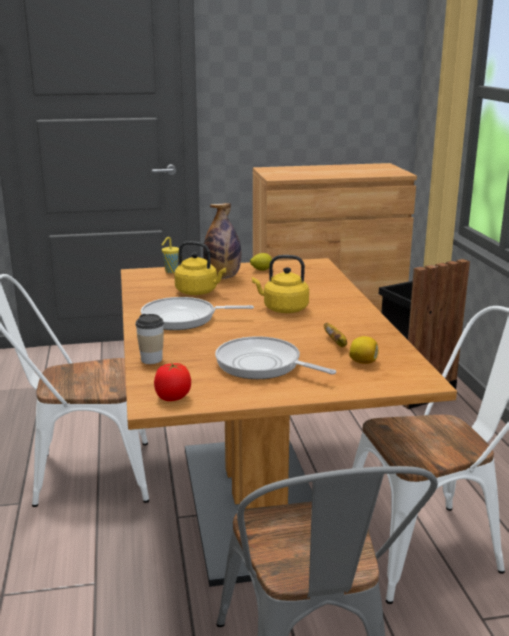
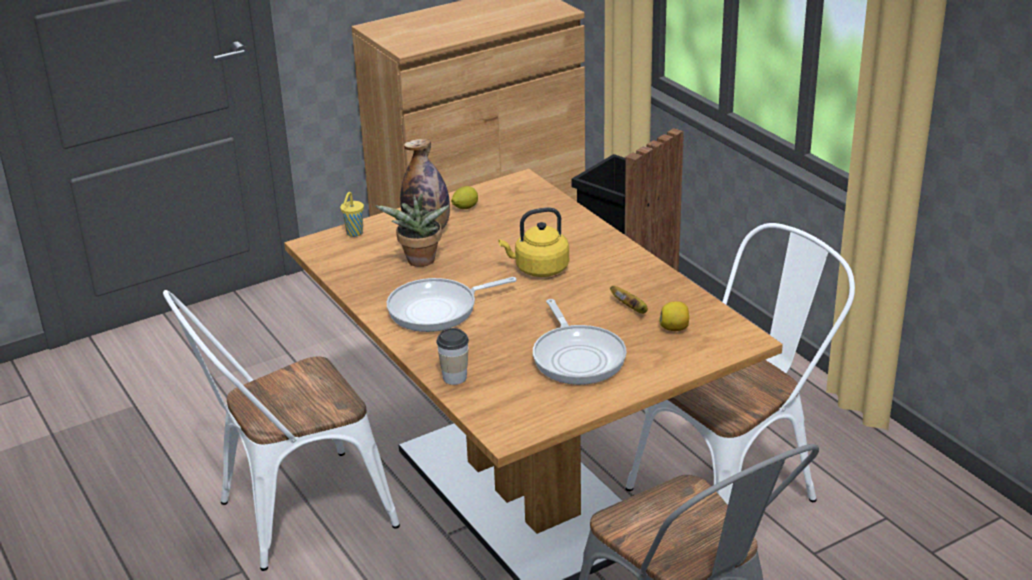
camera: 20 degrees left, 10 degrees up
tomato [154,362,191,401] -> none
yellow kettle [174,241,226,295] -> potted plant [375,194,450,267]
frying pan [215,336,336,379] -> frying pan turned 120 degrees counterclockwise [533,299,627,385]

